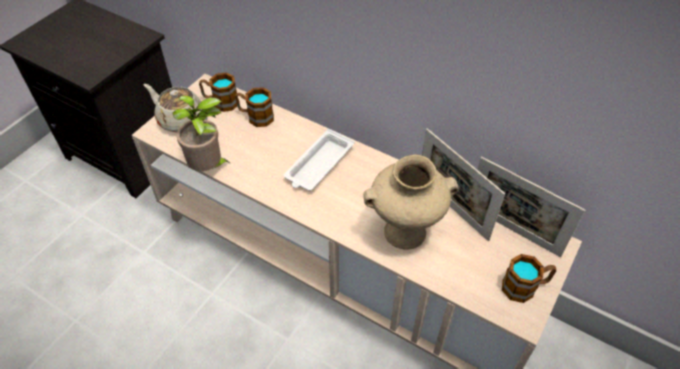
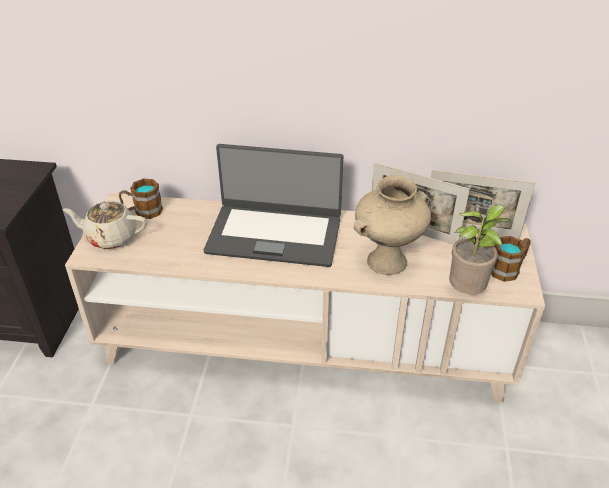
camera: 25 degrees left, 10 degrees down
potted plant [173,95,231,171] -> potted plant moved to [449,205,511,294]
mug [235,87,274,127] -> none
white tray [284,129,354,191] -> laptop [204,144,343,267]

